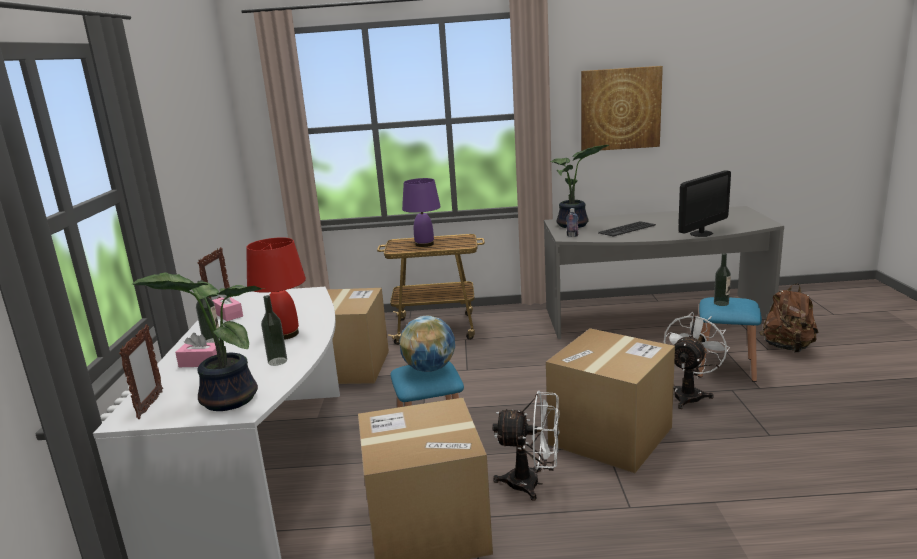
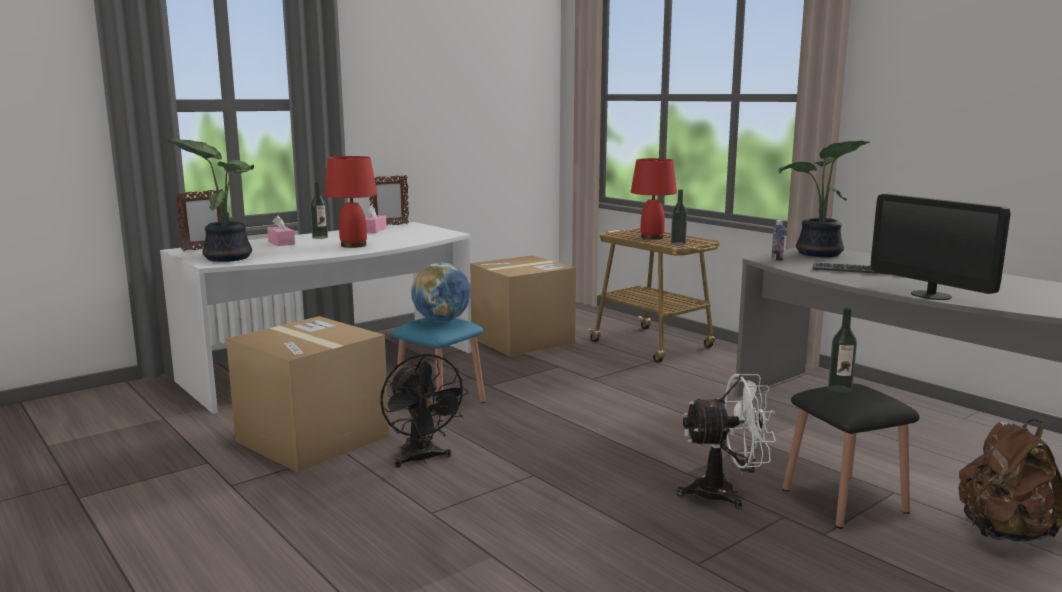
camera: 50 degrees right, 5 degrees down
bottle [261,295,287,366] -> bottle moved to [671,190,687,245]
purple table lamp [402,178,441,247] -> red table lamp [631,158,677,239]
white fan [492,391,560,501] -> black fan [380,353,469,468]
cardboard box [546,328,675,473] -> none
picture [581,66,663,151] -> none
monitor [678,170,731,237] -> monitor turned 45 degrees clockwise [871,194,1011,300]
blue stool [698,297,762,382] -> black stool [782,384,920,529]

